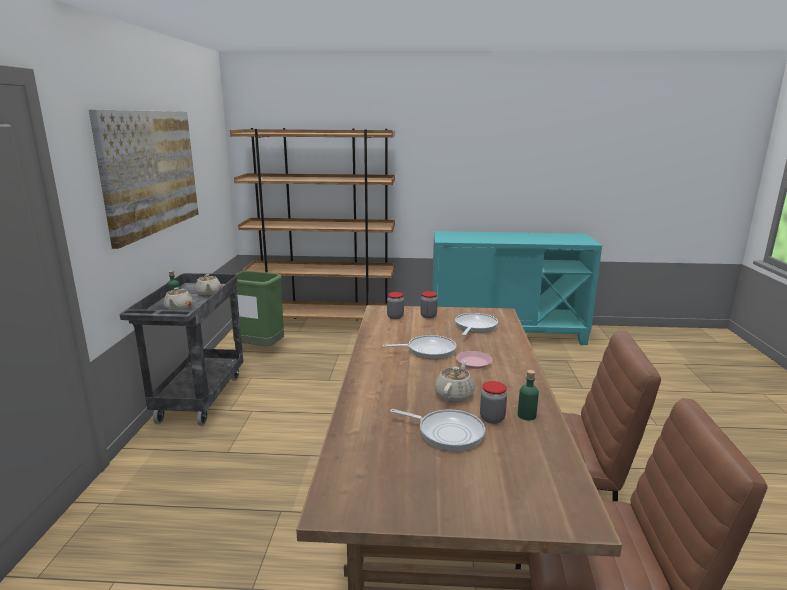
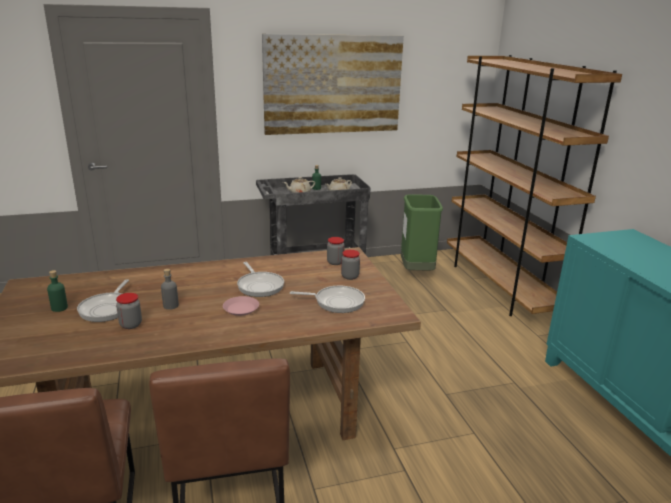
camera: 70 degrees right, 5 degrees up
beige teapot [435,360,475,402] -> grey bottle [161,269,179,310]
green bottle [518,370,539,420] -> green bottle moved to [47,270,68,312]

